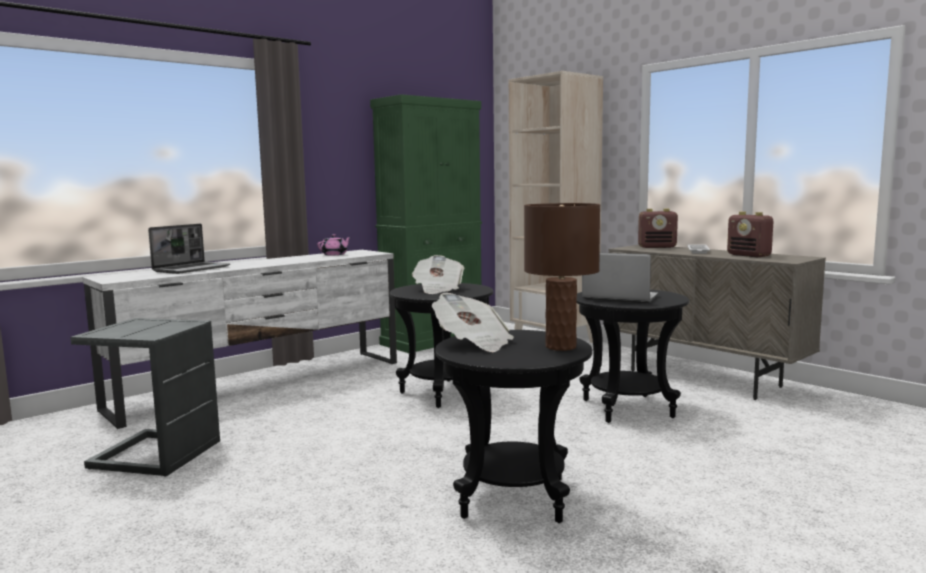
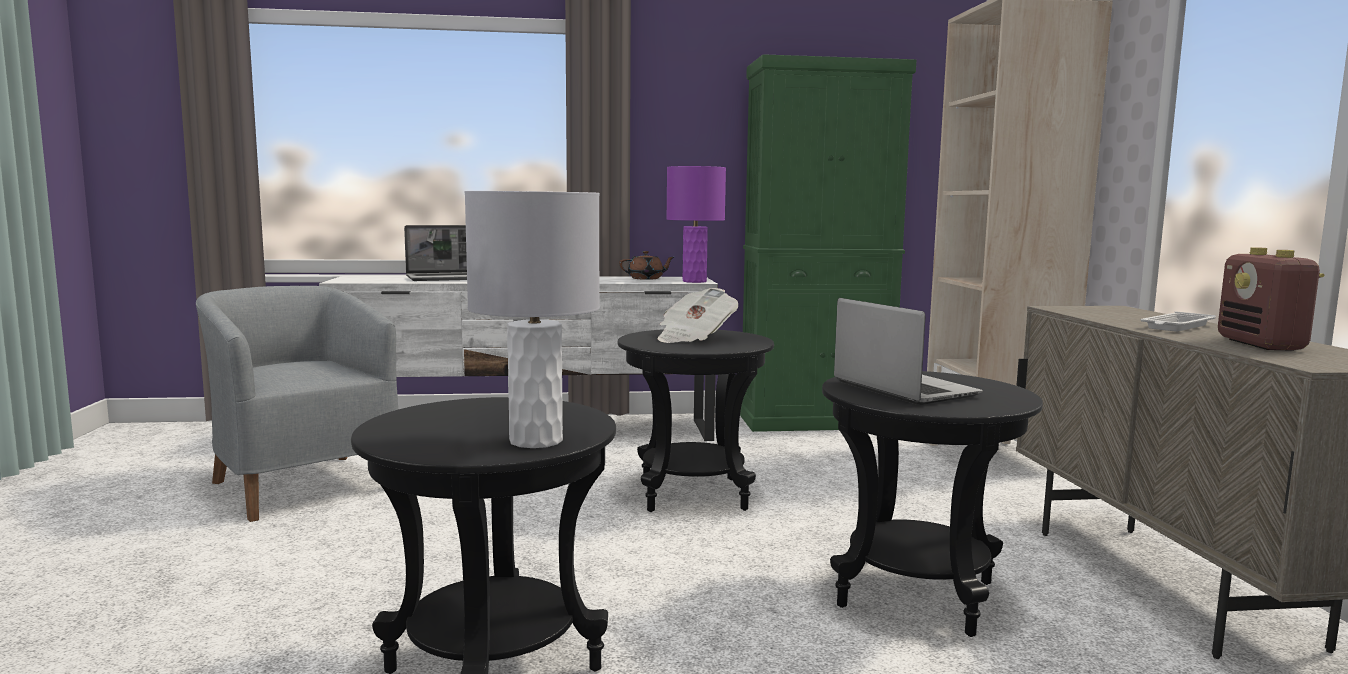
camera: 35 degrees right, 0 degrees up
grey side table [70,318,220,477] -> grey armchair [196,286,398,522]
pink teapot [317,234,351,255] -> brown teapot [619,251,674,280]
newspaper [432,293,514,352] -> none
brown table lamp [524,203,600,351] -> grey table lamp [464,191,600,448]
radio [638,209,678,248] -> none
none -> purple table lamp [666,166,726,283]

